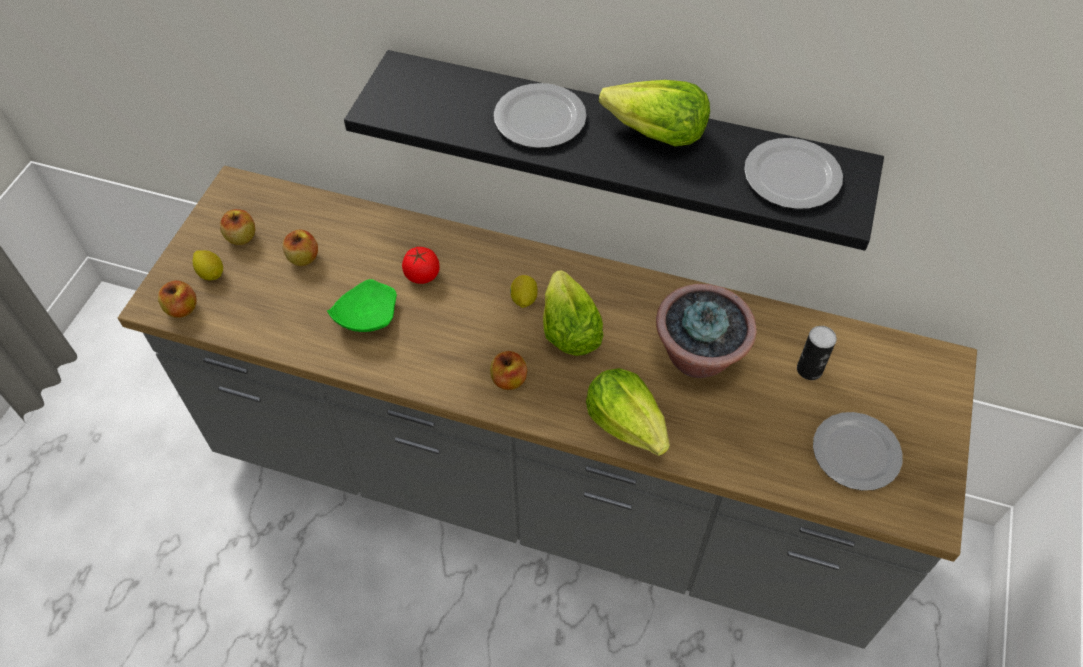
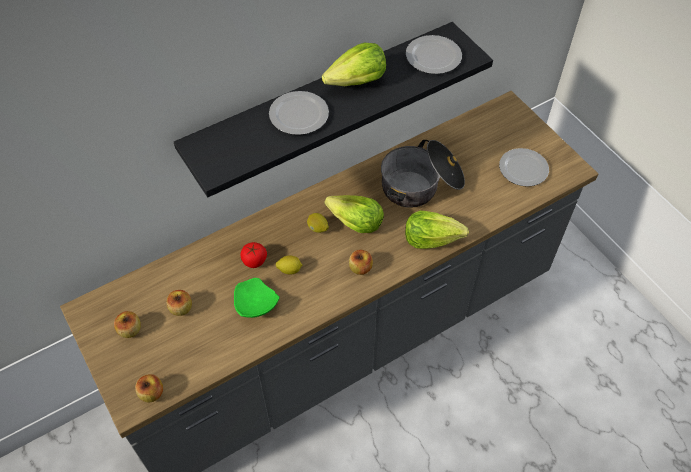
camera: 50 degrees left, 0 degrees up
lemon [193,250,223,281] -> lemon moved to [276,255,302,274]
potted plant [656,284,757,378] -> cooking pot [381,140,465,208]
can [797,326,837,380] -> none

